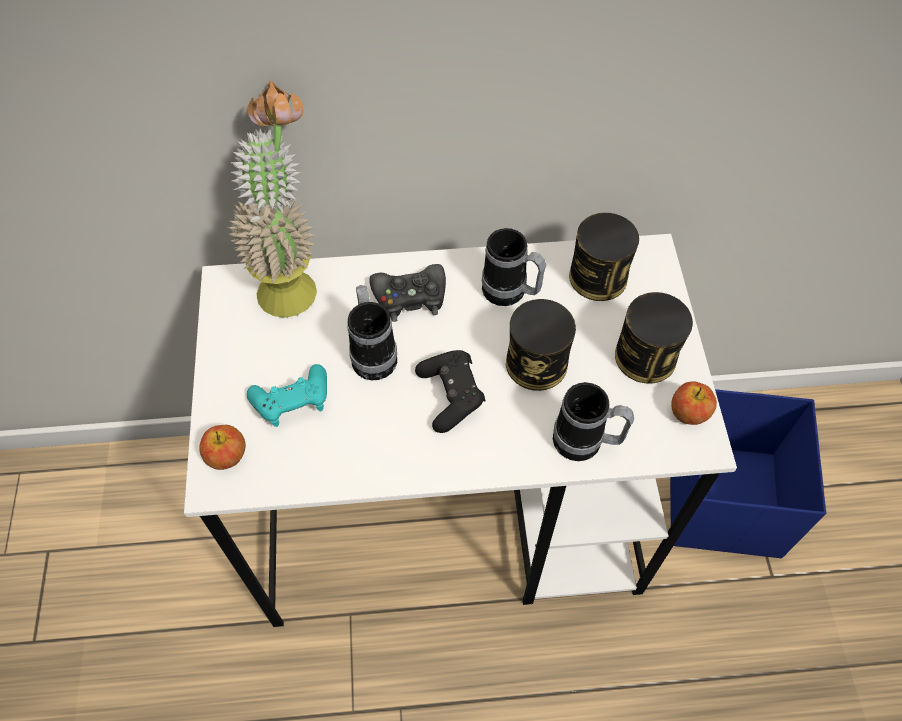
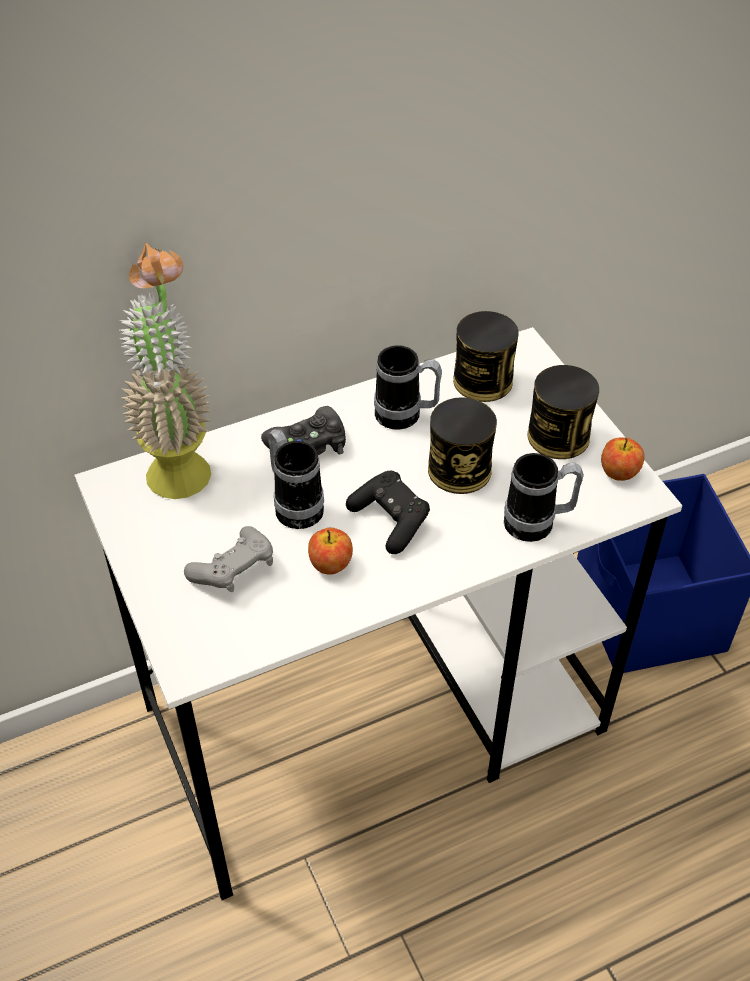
camera: 20 degrees left, 10 degrees down
apple [199,425,246,470] -> apple moved to [308,527,353,575]
turquoise game controller [247,364,327,427] -> grey game controller [184,526,273,592]

